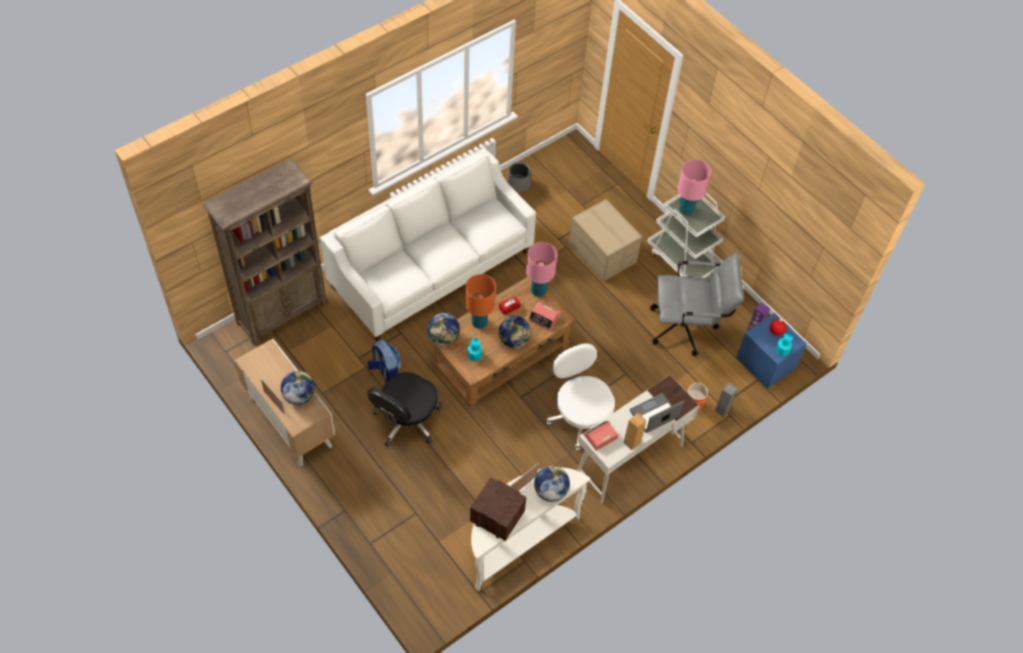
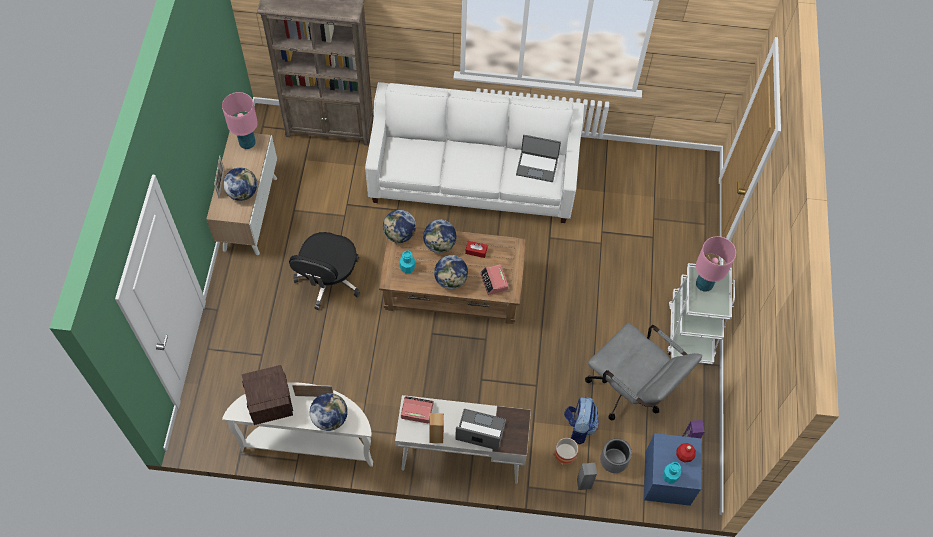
camera: 45 degrees right, 5 degrees up
black office chair [367,372,442,447] -> black office chair turned 60 degrees counterclockwise [289,232,360,310]
backpack [368,339,401,382] -> backpack moved to [564,396,599,444]
orange table lamp [465,274,496,329] -> globe [423,220,456,253]
grey planter [508,162,531,192] -> grey planter moved to [600,438,632,473]
pink table lamp [526,242,557,296] -> pink table lamp moved to [222,92,258,149]
white office chair [546,343,615,450] -> none
cardboard box [569,199,642,282] -> none
none -> laptop [516,135,561,182]

